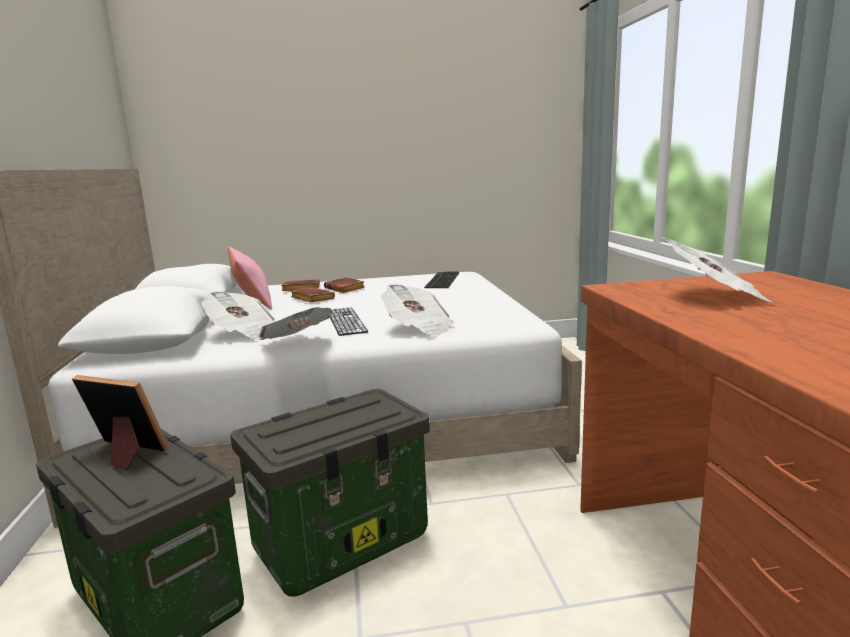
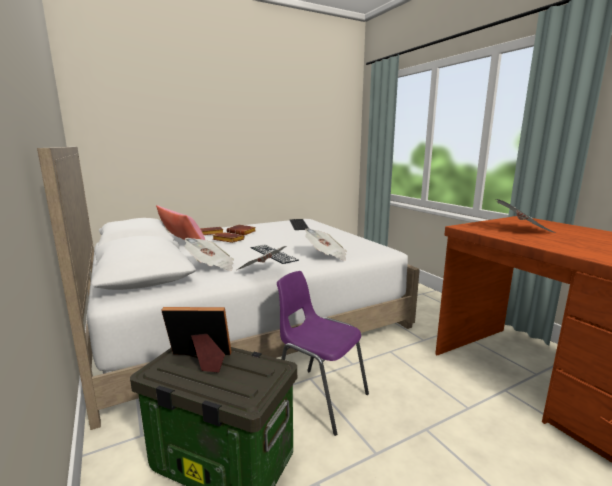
camera: 20 degrees left, 0 degrees up
storage box [230,389,430,597] -> purple chair [277,271,369,436]

